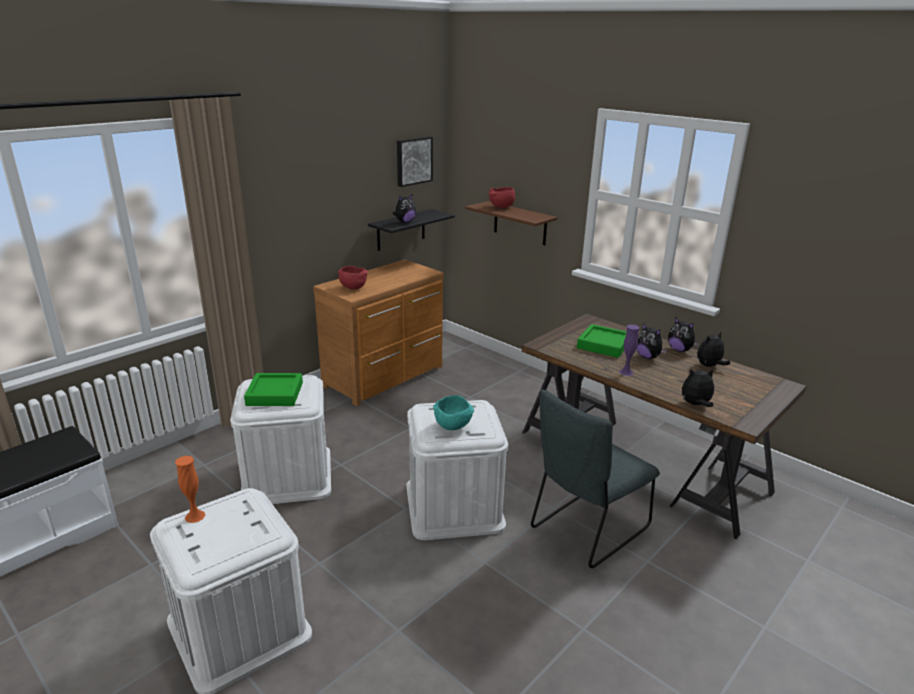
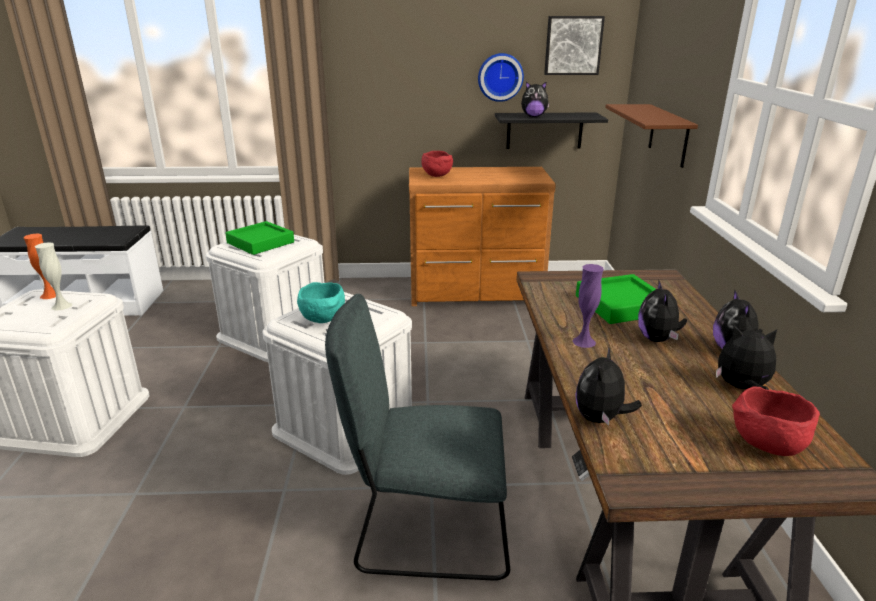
camera: 45 degrees right, 0 degrees up
red bowl [489,187,515,208] -> red bowl moved to [732,387,820,456]
plush toy [682,368,714,407] -> plush toy turned 105 degrees counterclockwise [575,346,642,426]
none -> white vase [35,242,72,311]
none -> wall clock [478,53,524,102]

